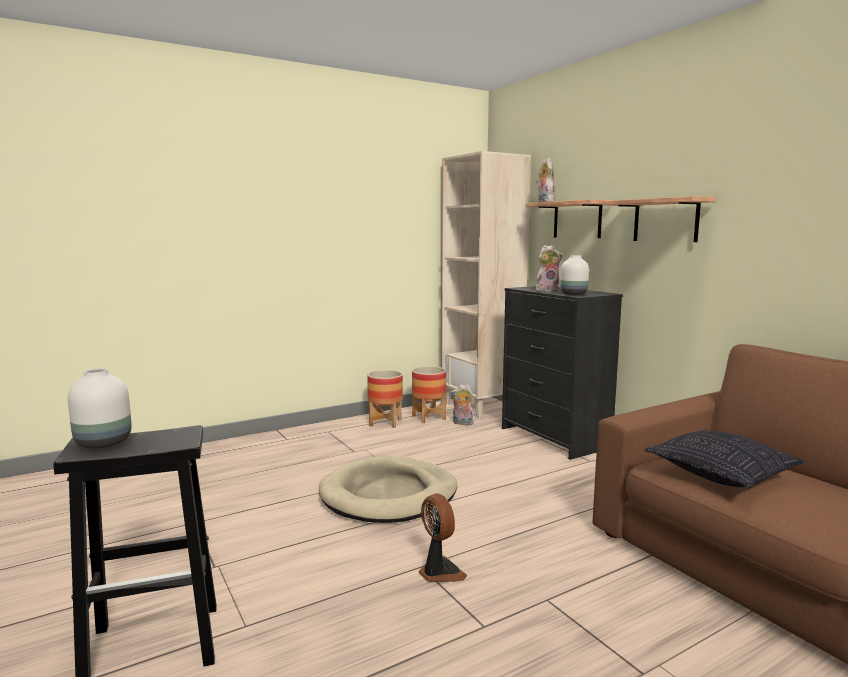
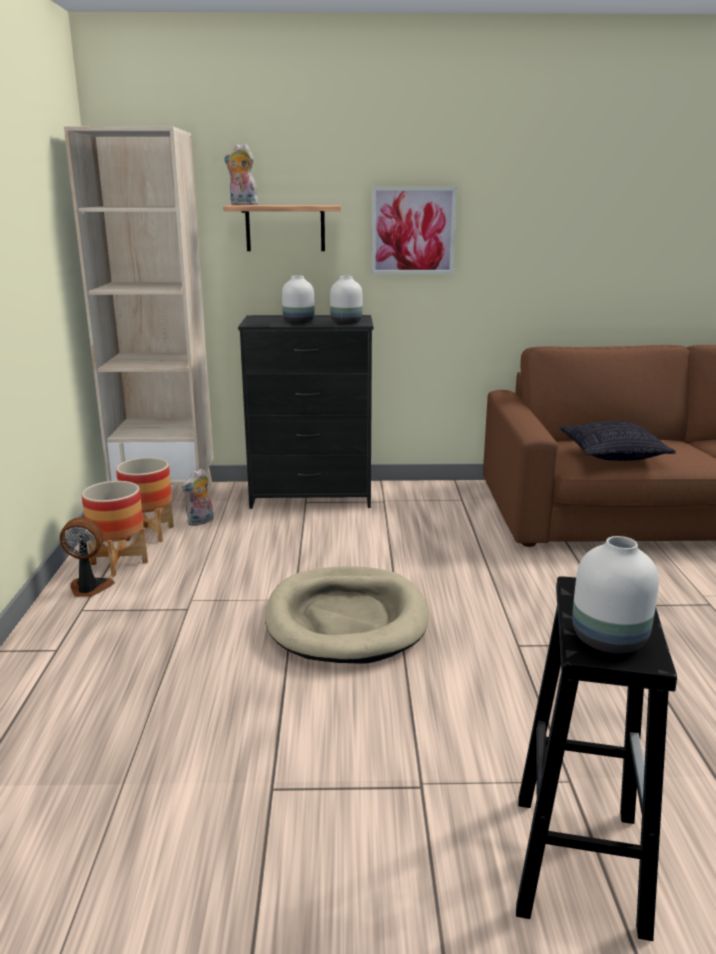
camera: 60 degrees left, 10 degrees up
fan [419,494,467,582] -> fan moved to [60,517,115,597]
plush toy [536,245,563,292] -> white vase [282,276,315,324]
shelf [602,196,716,242] -> picture [372,187,457,274]

